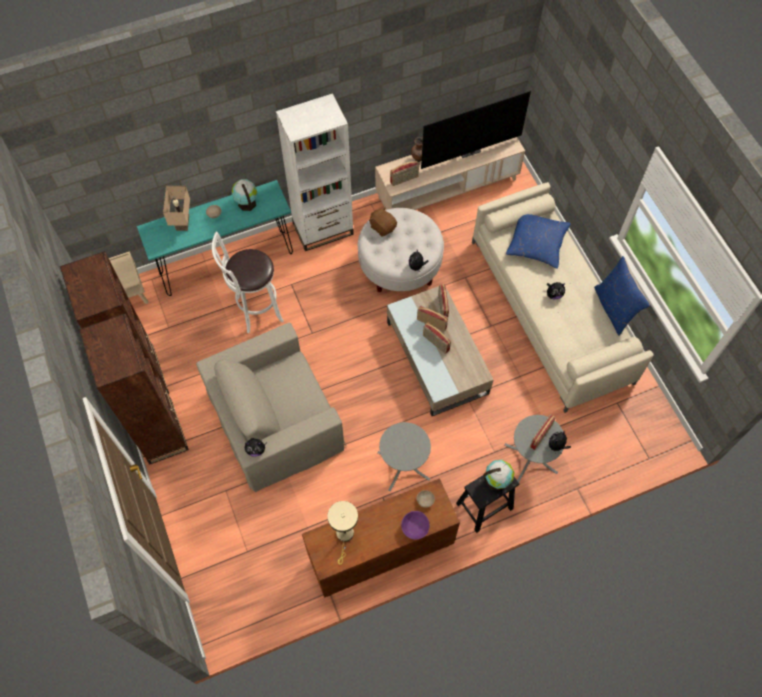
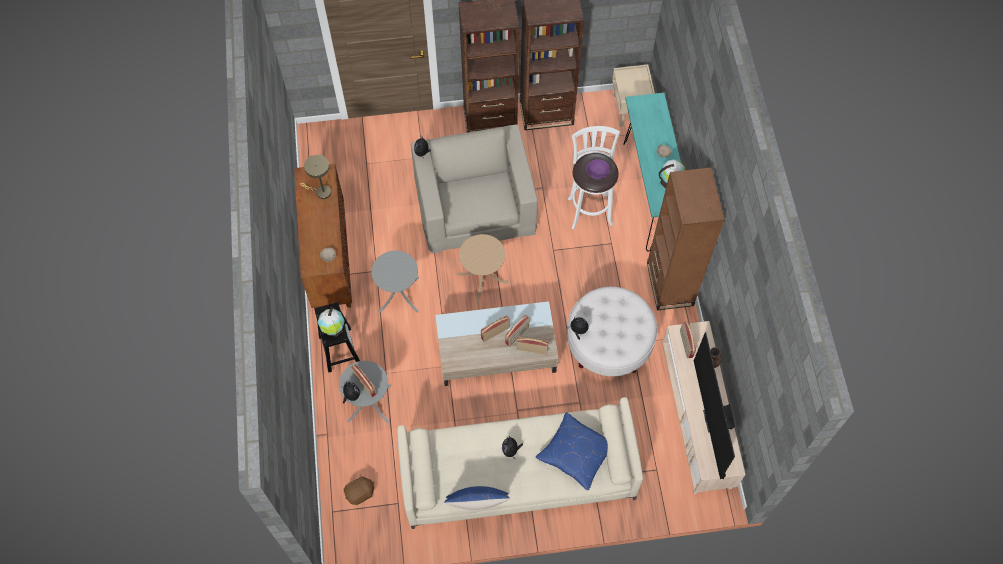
camera: 105 degrees right, 0 degrees up
beige table lamp [163,186,190,231] -> none
white bookcase [276,93,354,251] -> brown bookcase [647,167,725,310]
brown plush toy [369,207,397,237] -> brown plush toy moved to [344,474,375,505]
purple bowl [401,511,430,540] -> purple bowl moved to [586,159,610,180]
none -> beige side table [456,234,510,302]

